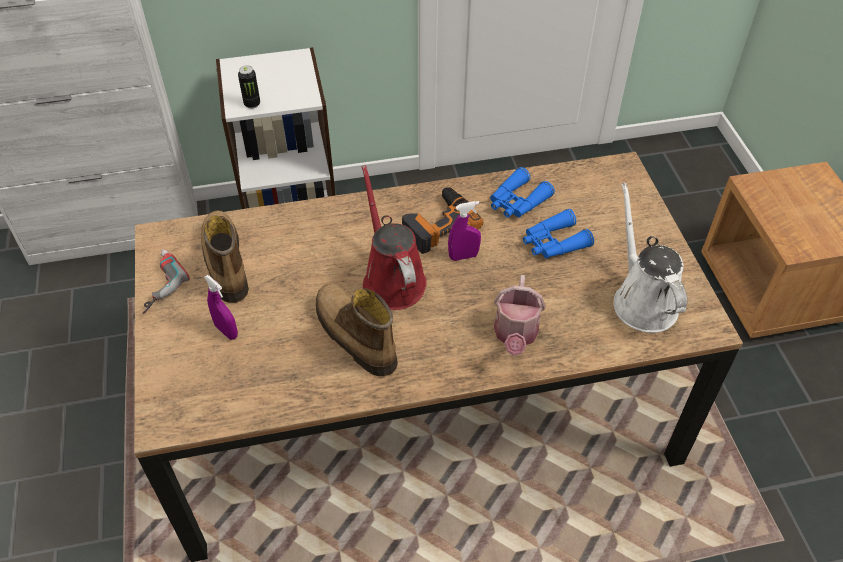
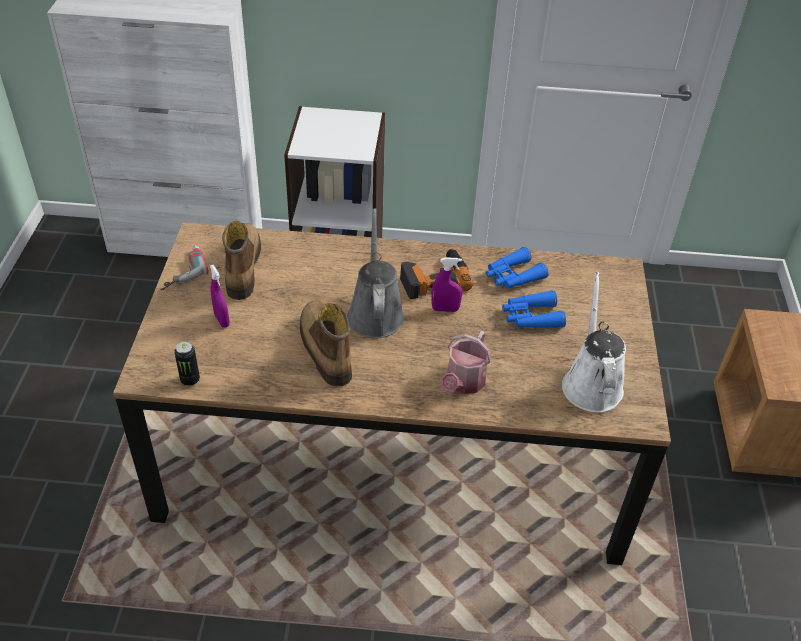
camera: 15 degrees right, 5 degrees down
can [238,65,260,109] -> can moved to [174,341,200,386]
red watering can [362,165,427,310] -> grey watering can [347,208,405,338]

